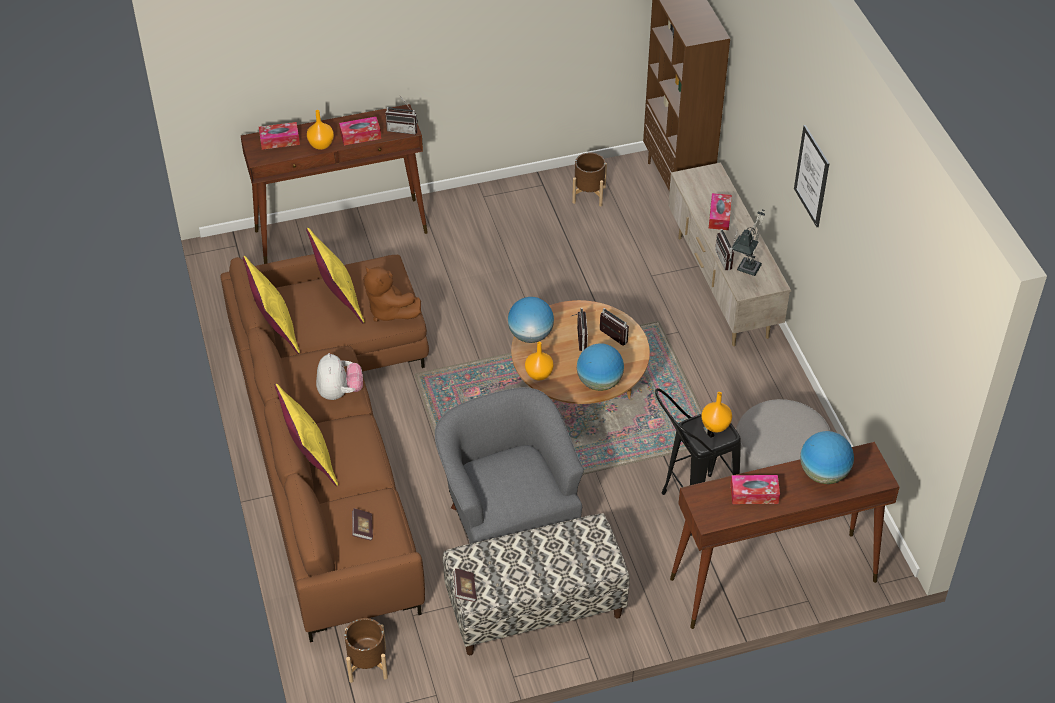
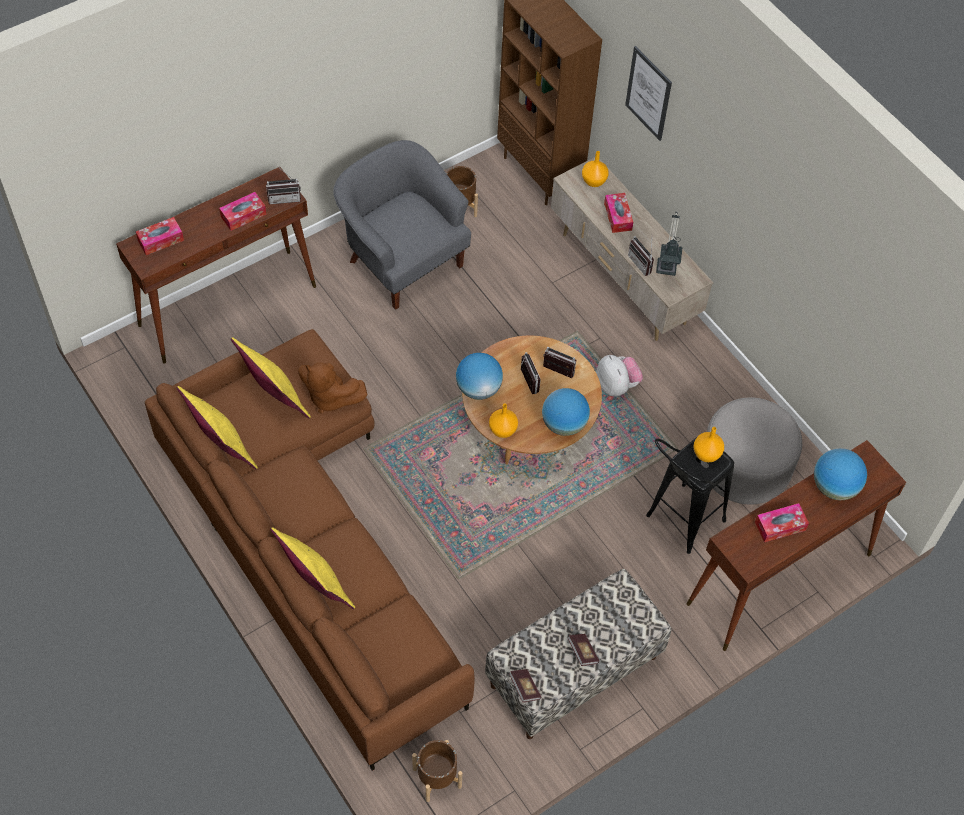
camera: 20 degrees left, 10 degrees up
orange vase [307,110,334,150] -> orange vase moved to [582,151,609,187]
plush toy [316,353,363,400] -> plush toy moved to [597,355,643,397]
book [352,508,373,540] -> book moved to [568,634,599,666]
grey armchair [435,387,584,544] -> grey armchair moved to [333,140,471,310]
picture [794,125,829,227] -> picture moved to [625,46,672,141]

